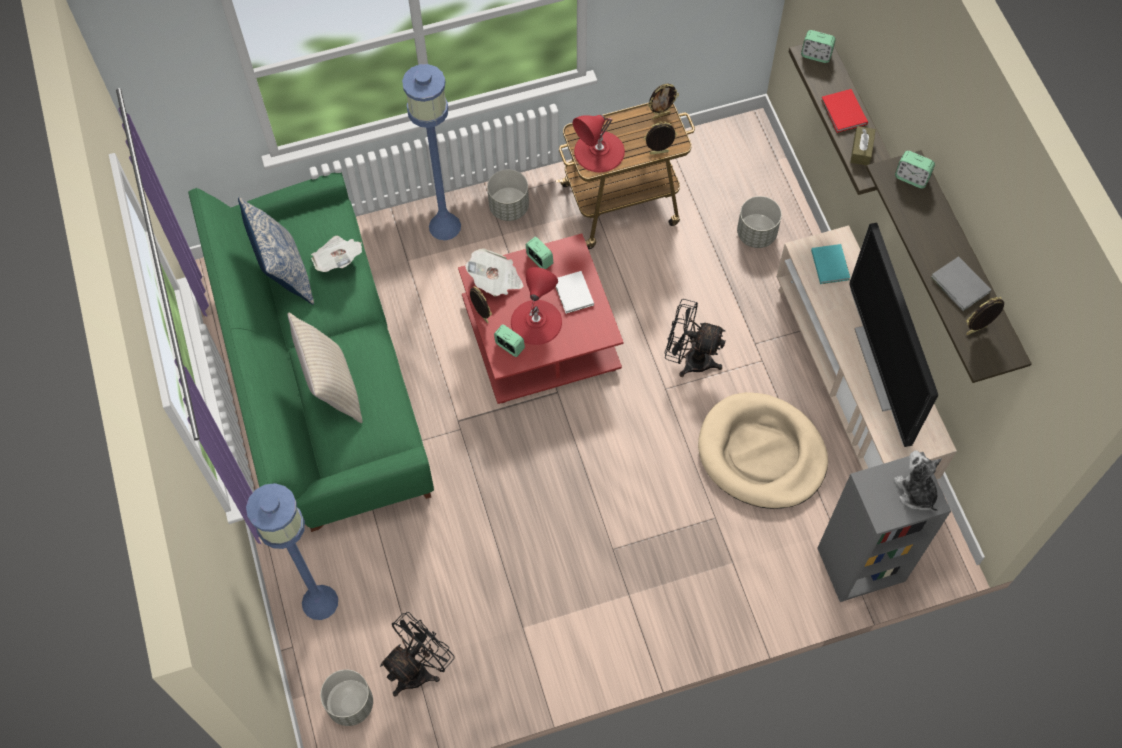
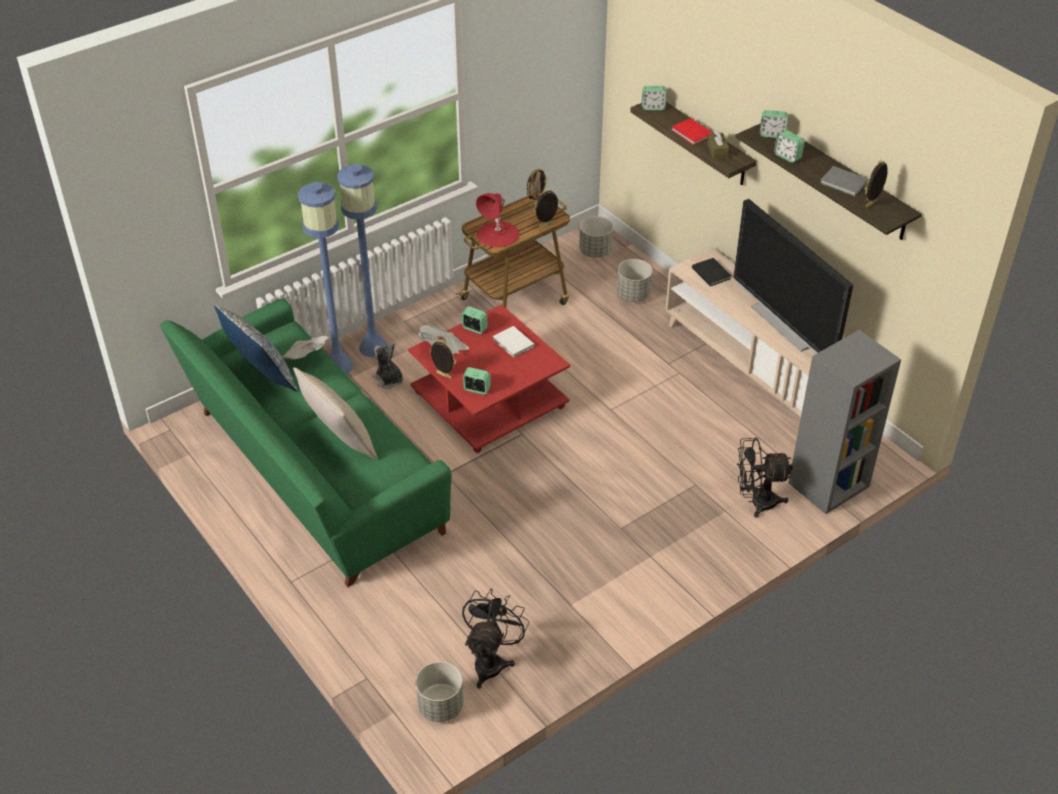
camera: 20 degrees left, 20 degrees down
blue floor lamp [246,483,338,620] -> blue floor lamp moved to [298,182,353,374]
grey planter [487,169,529,221] -> grey planter moved to [579,216,613,258]
red table lamp [511,267,562,345] -> none
black fan [665,299,726,377] -> black fan moved to [737,438,793,518]
beige dog bed [698,392,828,509] -> none
turquoise book [811,244,850,284] -> black book [692,258,731,286]
plush toy [894,450,942,512] -> plush toy moved to [372,343,403,389]
none -> alarm clock [774,130,805,163]

